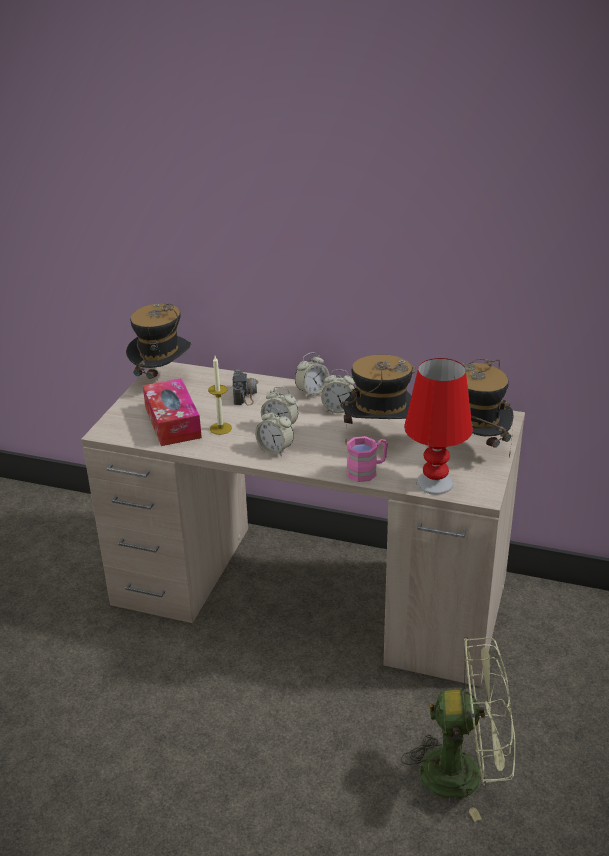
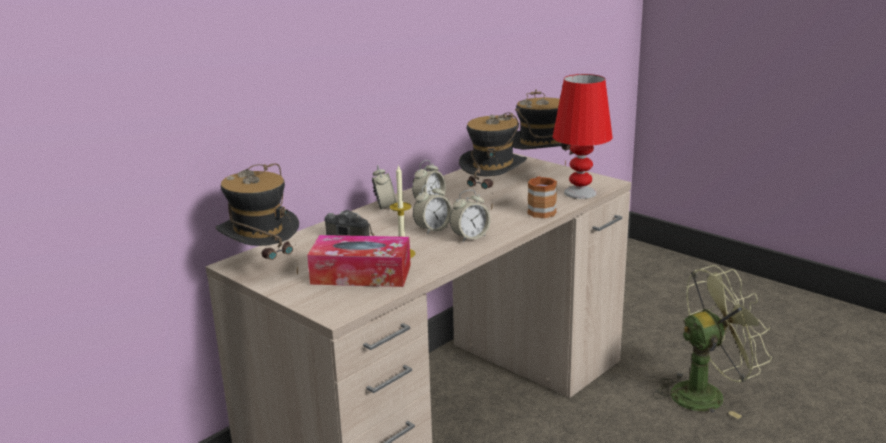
camera: 65 degrees left, 10 degrees down
pink mug [347,436,388,482] -> brown mug [527,176,557,218]
green fan [401,637,516,822] -> green fan turned 45 degrees clockwise [653,265,772,419]

